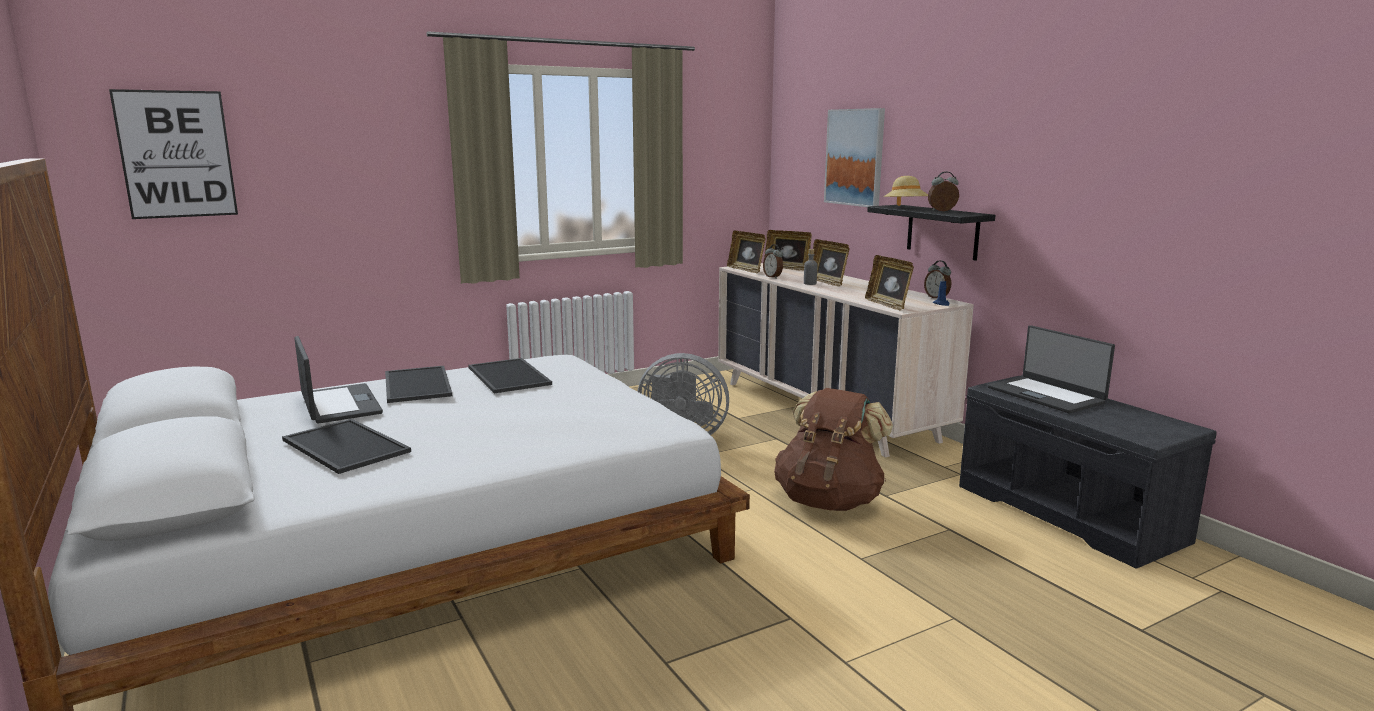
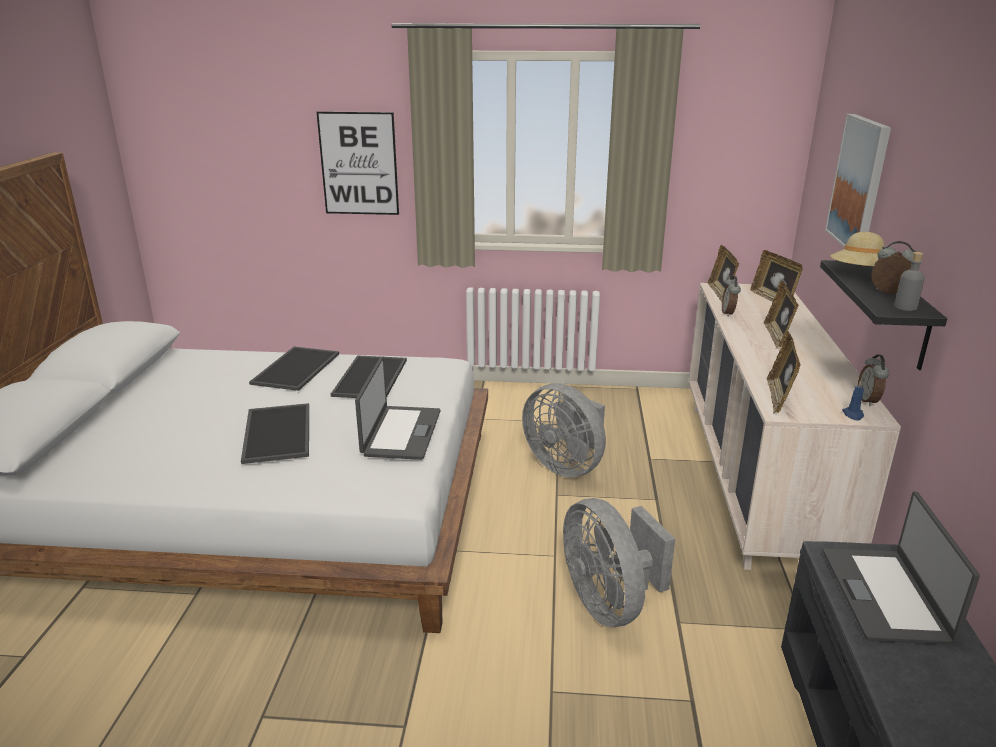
camera: 35 degrees right, 10 degrees up
picture [109,89,238,219] -> picture moved to [317,111,399,215]
tray [282,419,411,474] -> tray moved to [241,403,309,464]
laptop [294,336,383,424] -> laptop moved to [355,357,440,460]
brown backpack [774,388,893,511] -> grey fan [563,498,675,627]
grey bottle [804,249,817,285] -> grey bottle moved to [894,252,925,311]

